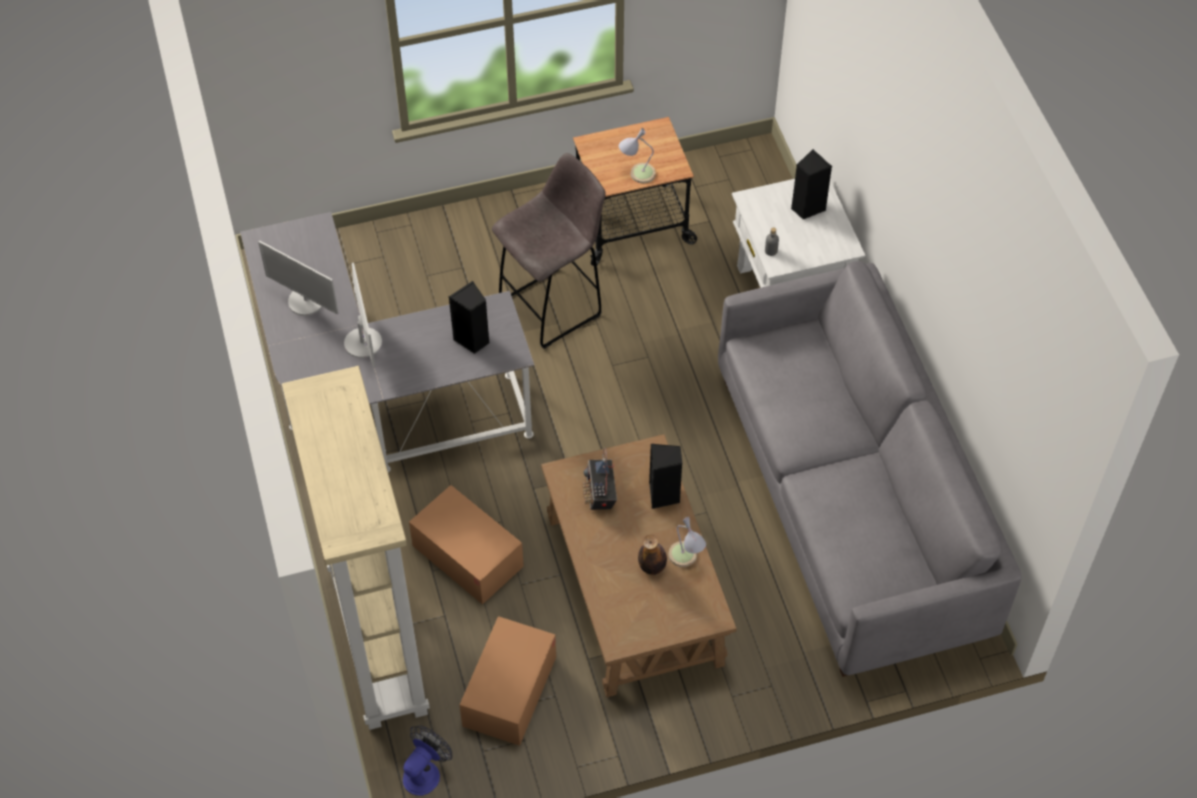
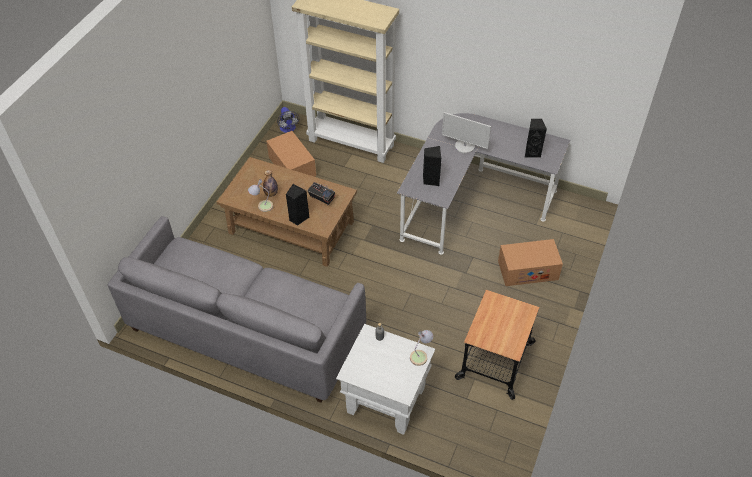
camera: 130 degrees right, 5 degrees down
monitor [258,240,338,316] -> none
cardboard box [409,485,524,605] -> cardboard box moved to [498,239,563,286]
grey stool [492,153,606,349] -> none
table lamp [619,128,656,184] -> table lamp moved to [410,330,433,366]
black speaker [791,149,832,220] -> black speaker moved to [525,119,547,158]

